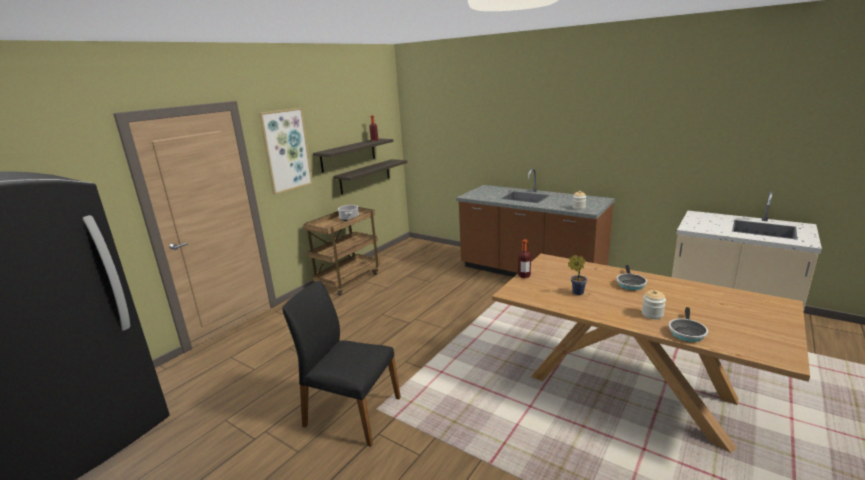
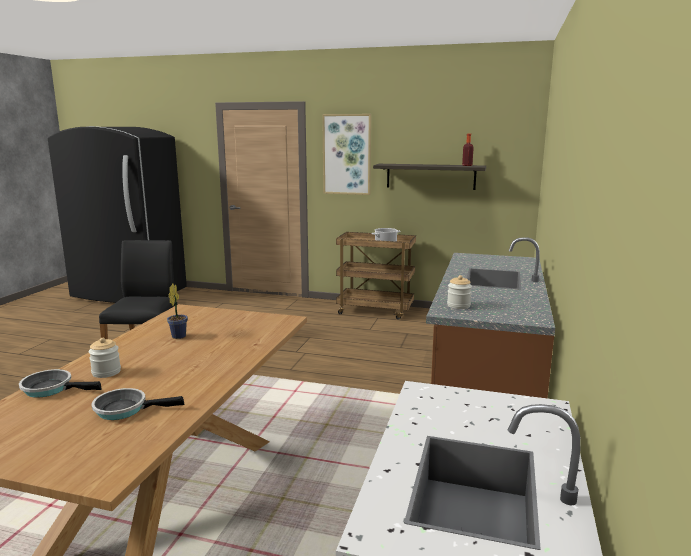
camera: 70 degrees right, 5 degrees down
shelf [333,159,407,194] -> none
bottle [518,239,531,278] -> none
frying pan [616,265,647,290] -> frying pan moved to [91,388,185,420]

